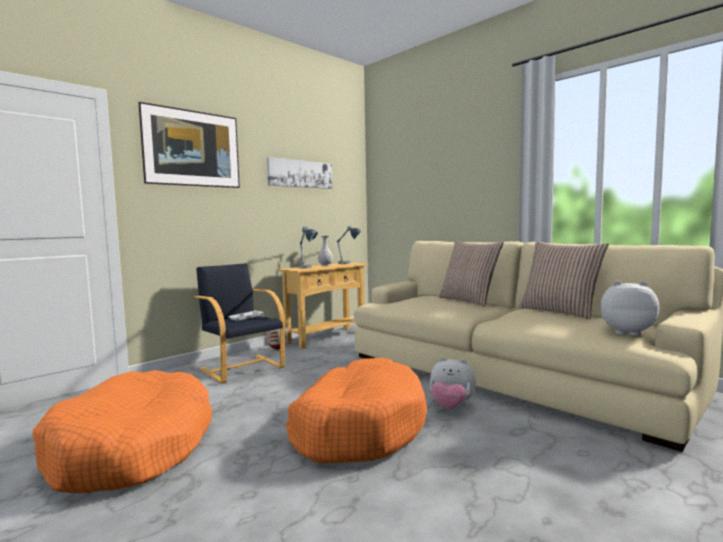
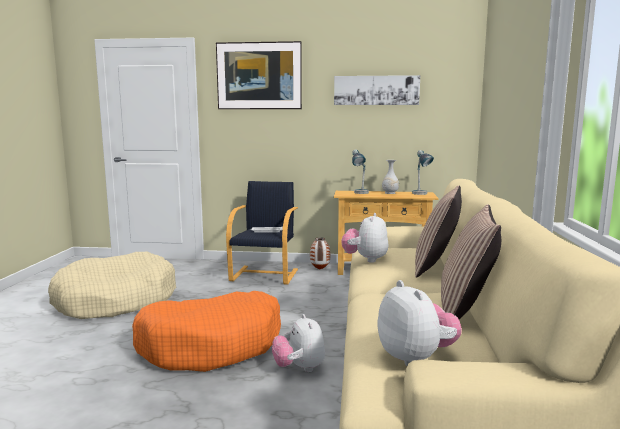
camera: 50 degrees right, 5 degrees up
orange dog bed [32,370,212,493] -> beige dog bed [48,252,176,319]
none -> plush toy [342,213,388,263]

